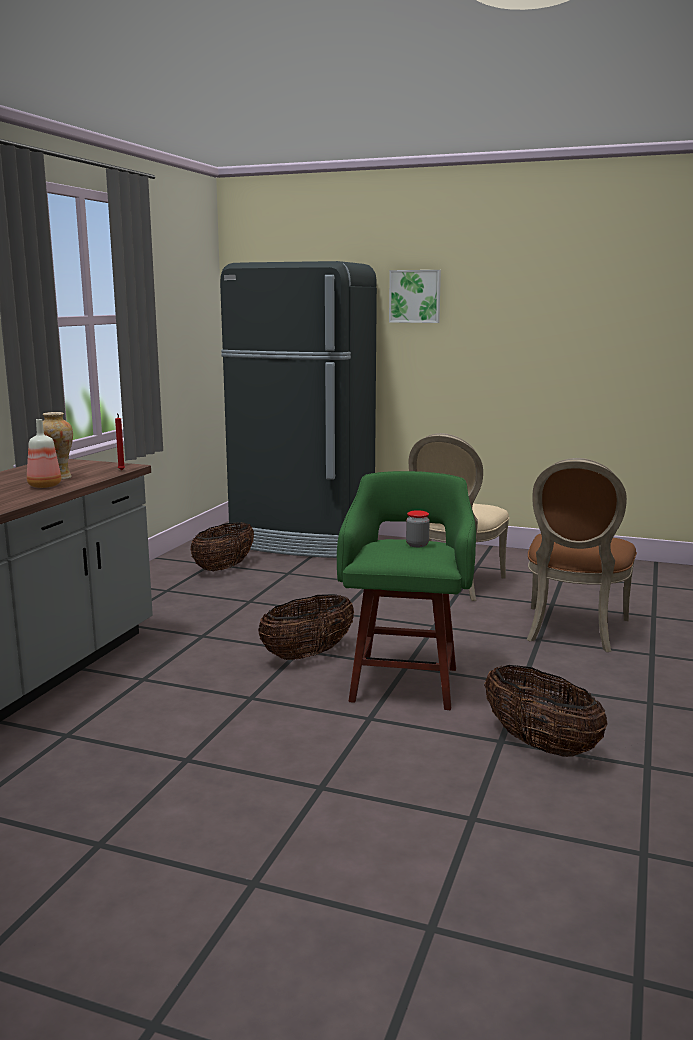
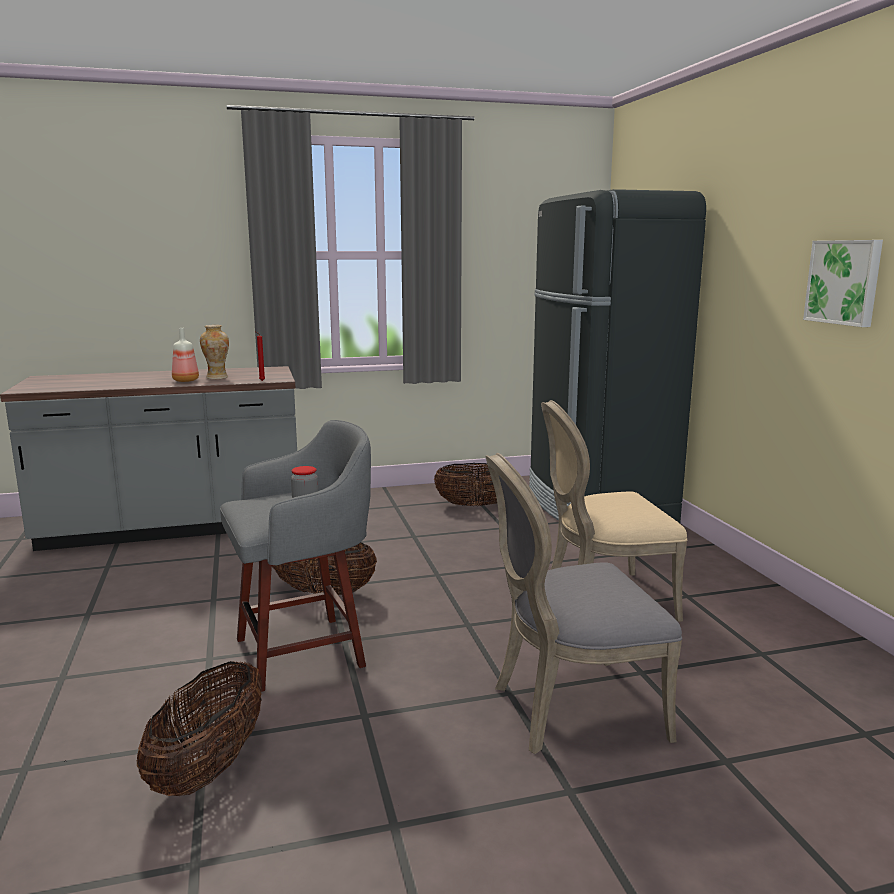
camera: 55 degrees right, 0 degrees up
green stool [337,471,476,710] -> grey stool [220,420,371,692]
picture [389,270,441,323] -> picture moved to [803,240,883,327]
brown chair [527,458,637,652] -> grey chair [485,453,682,754]

